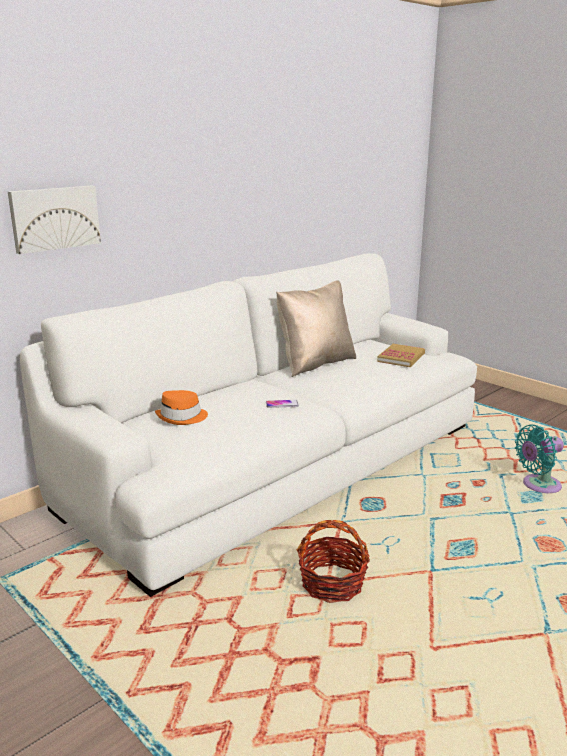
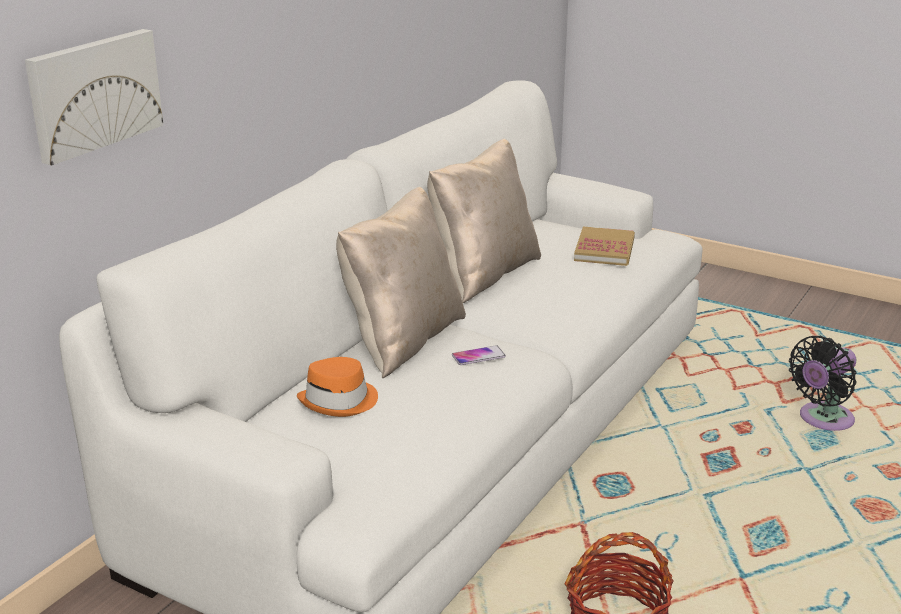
camera: 15 degrees left, 5 degrees up
turquoise fan [515,425,564,493] -> black fan [789,336,857,431]
none -> beige pillow [336,187,466,378]

